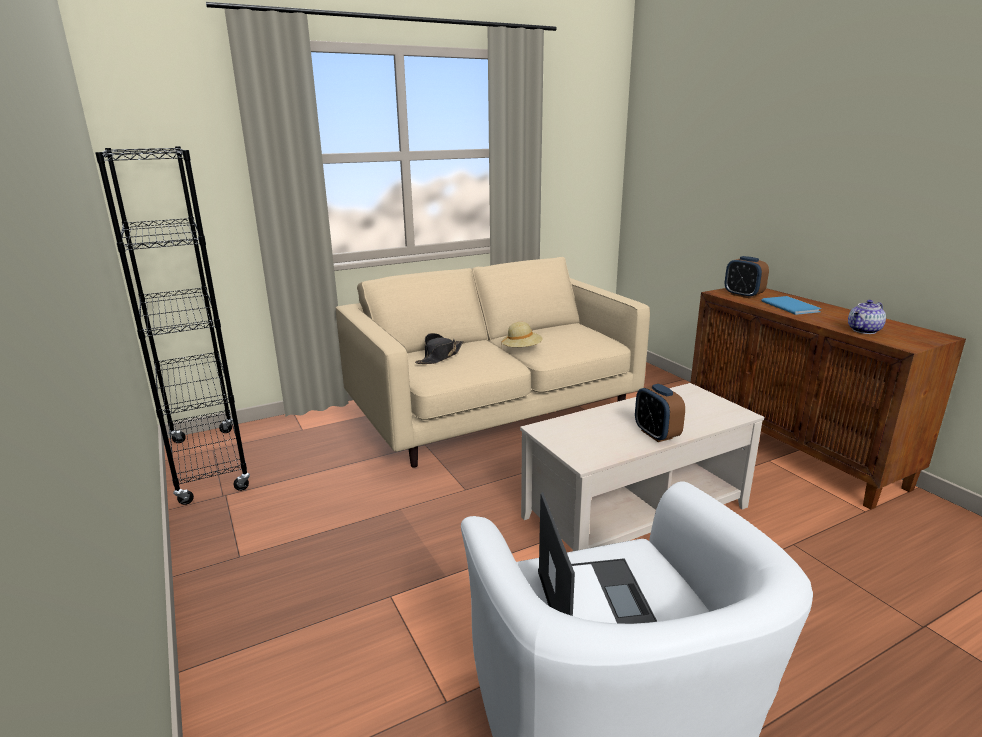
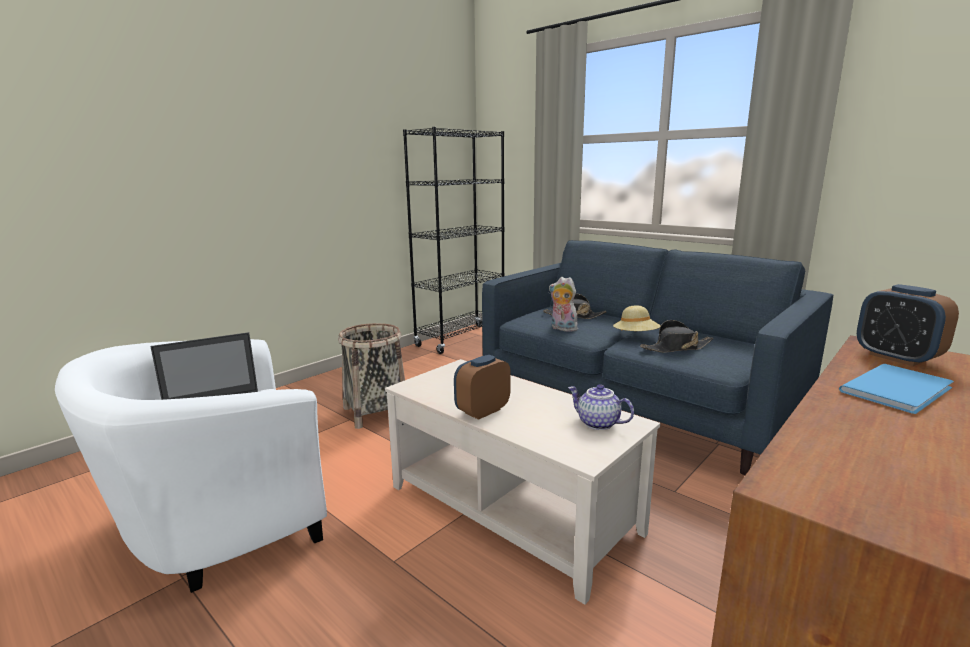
camera: 70 degrees right, 5 degrees down
beige sofa [336,257,650,468] -> blue sofa [482,240,833,475]
alarm clock [725,256,769,299] -> alarm clock turned 60 degrees counterclockwise [857,284,959,366]
teapot [848,300,886,334] -> teapot moved to [568,384,634,430]
none -> basket [338,323,405,429]
none -> plush toy [549,277,578,332]
none -> black hat [640,320,713,353]

